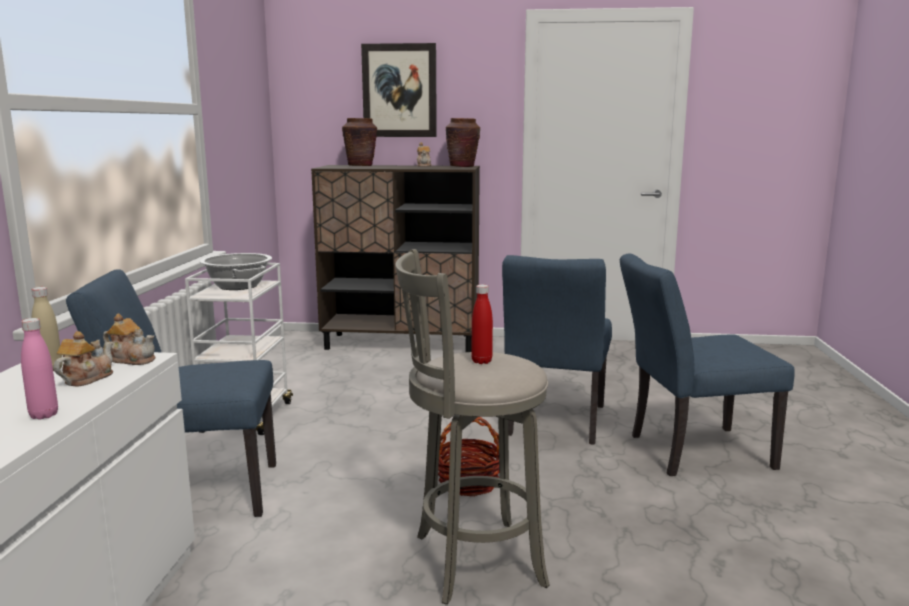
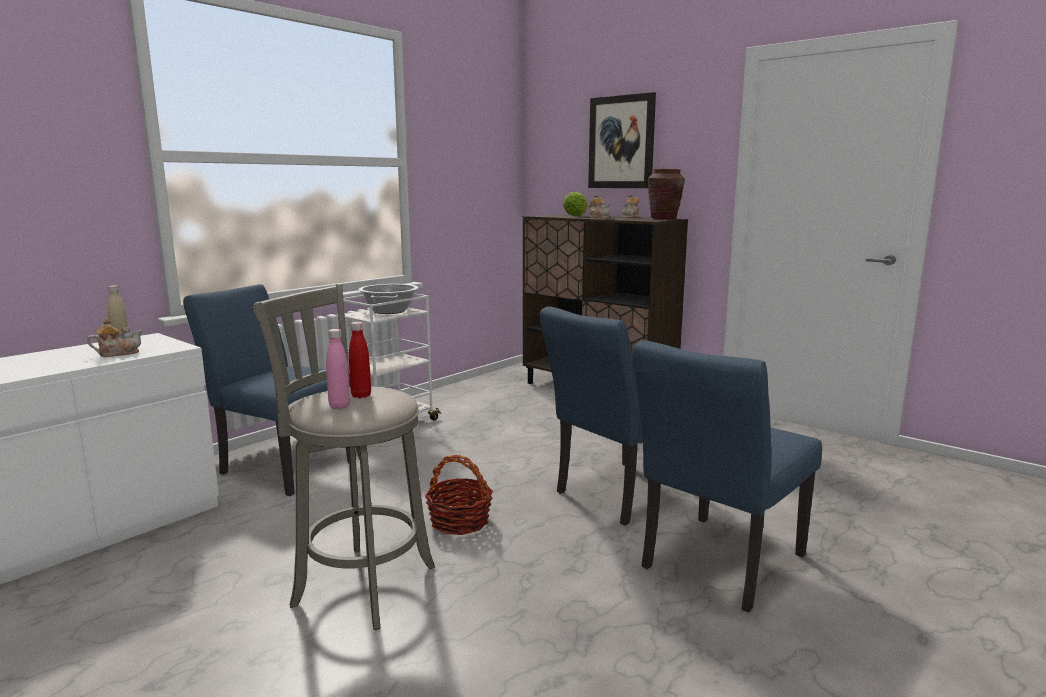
camera: 35 degrees right, 0 degrees up
pink bottle [21,318,58,420] -> pink bottle moved to [326,329,350,409]
teapot [103,313,155,365] -> teapot moved to [588,194,610,218]
brown vase [342,118,377,166] -> lettuce [563,192,587,216]
blue chair [620,254,795,476] -> blue chair turned 75 degrees counterclockwise [633,340,822,612]

